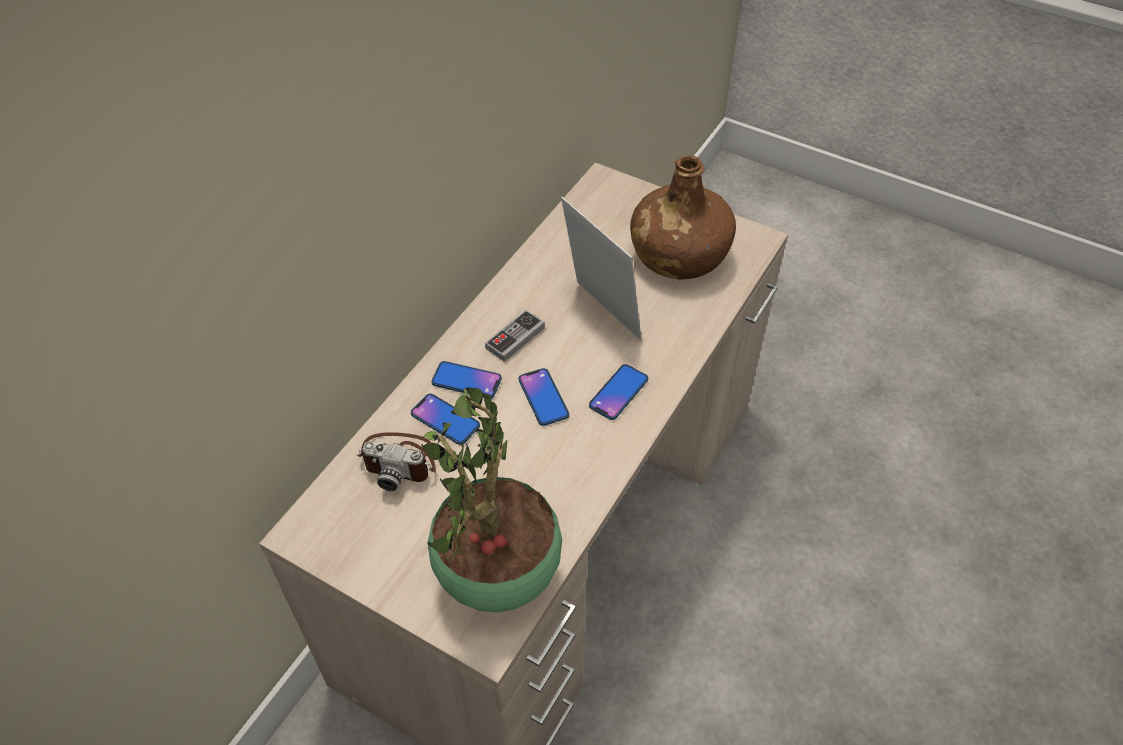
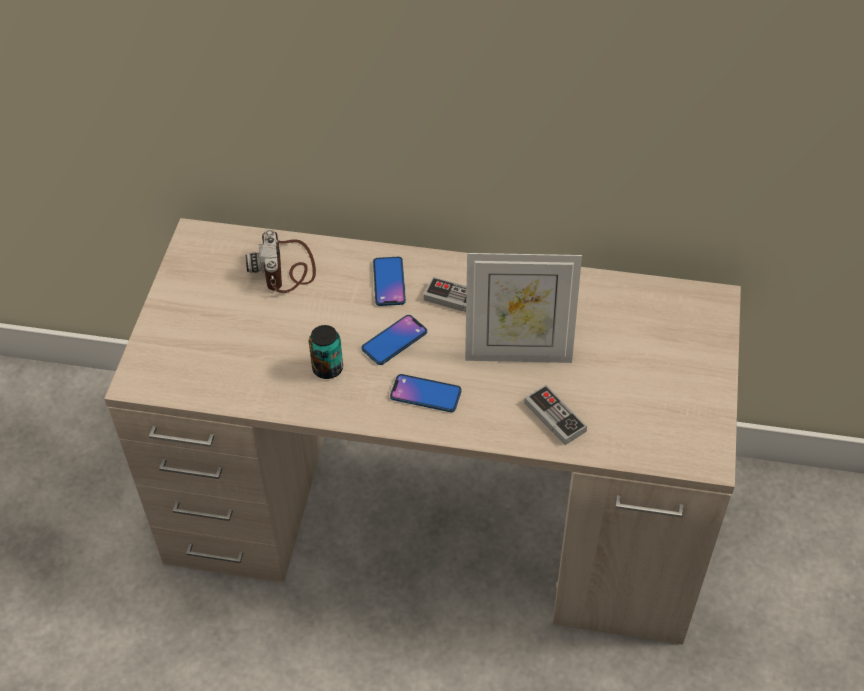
camera: 70 degrees right, 0 degrees up
phone [411,393,480,445] -> none
potted plant [422,387,562,613] -> none
picture frame [561,197,641,340] -> picture frame turned 60 degrees clockwise [465,253,582,363]
brown bottle [630,155,736,279] -> none
none -> can [309,325,343,379]
none -> game controller [524,385,587,445]

